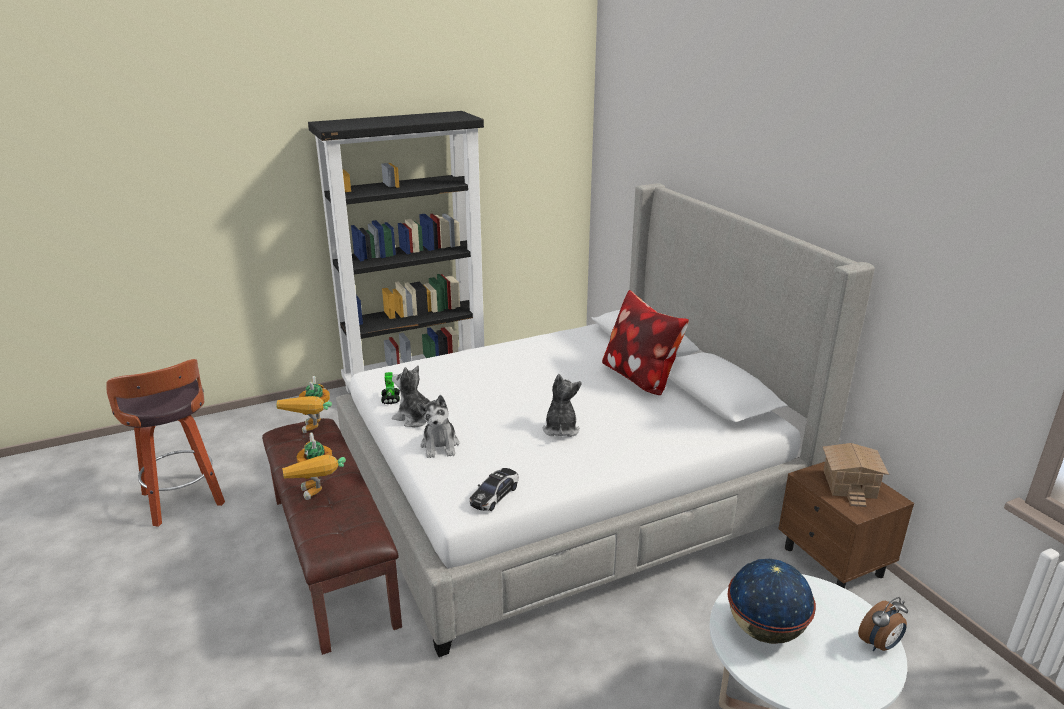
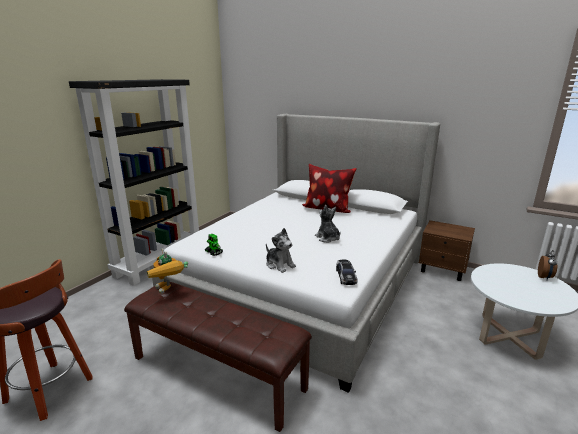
camera: 35 degrees left, 5 degrees down
toy robot [282,432,346,500] -> none
plush toy [392,365,431,427] -> none
globe [727,559,816,644] -> none
toy house [823,443,889,507] -> none

